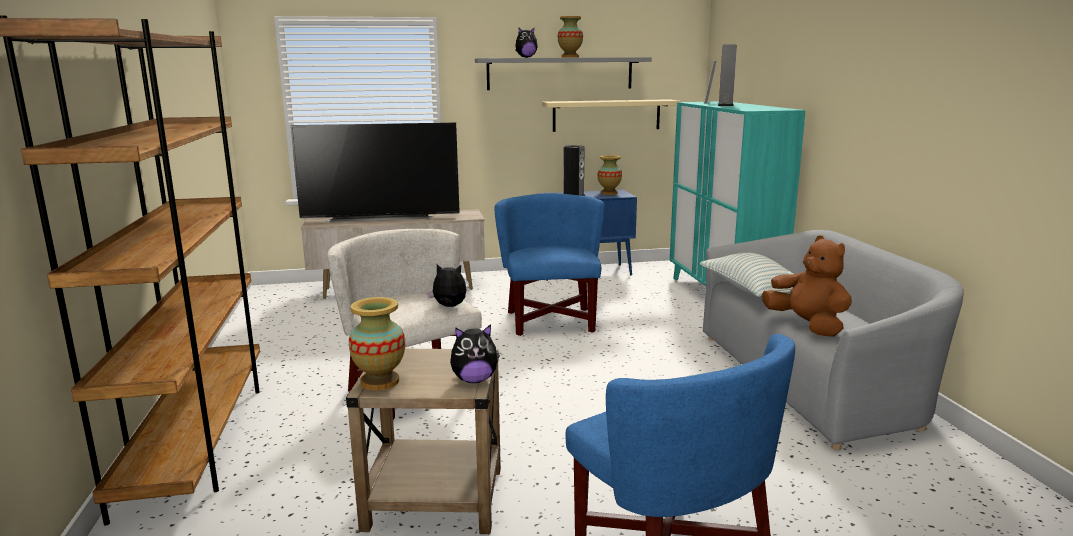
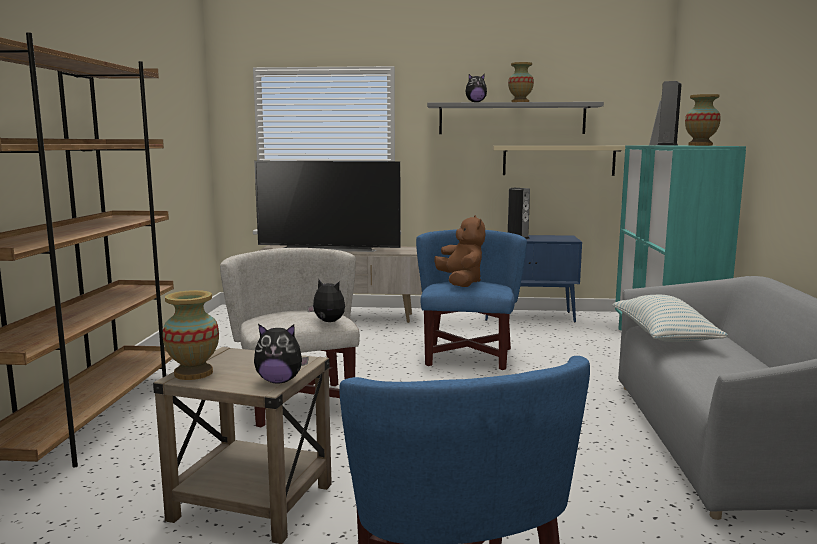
camera: 15 degrees right, 5 degrees down
vase [598,155,622,195] -> vase moved to [685,94,721,146]
brown plush toy [762,235,852,337] -> brown plush toy moved to [434,215,485,287]

